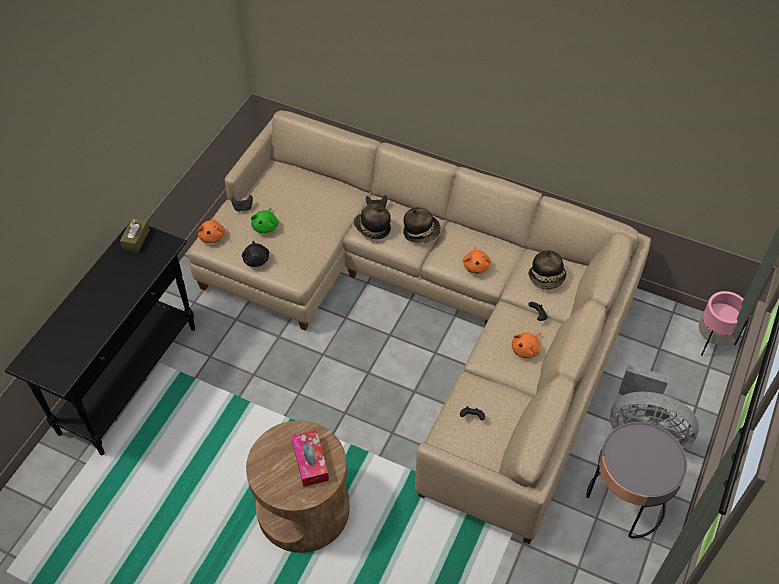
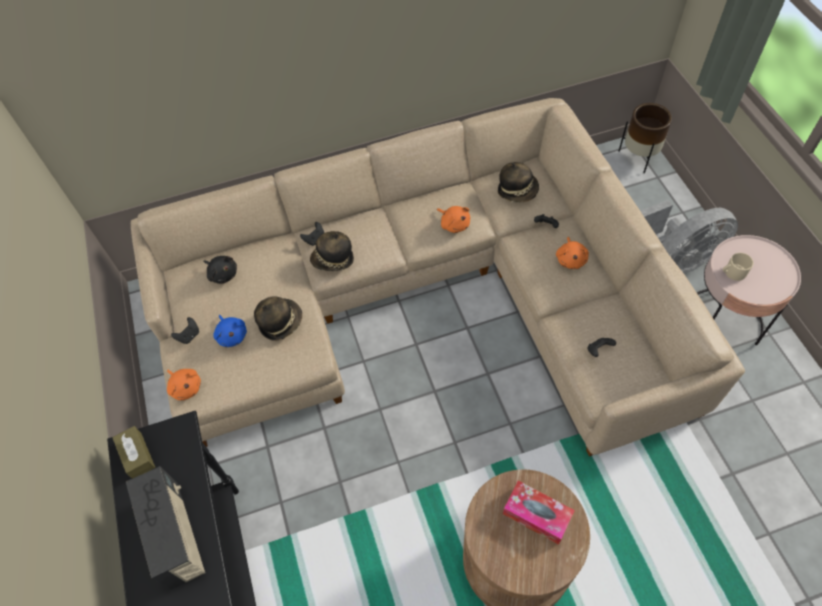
camera: 40 degrees left, 5 degrees up
black plush toy [242,241,269,267] -> black plush toy moved to [203,256,237,284]
green plush toy [251,208,279,233] -> blue plush toy [213,315,247,347]
hat [403,207,441,243] -> hat moved to [254,296,302,341]
grey side table [586,422,687,538] -> pink side table [697,235,801,345]
pink planter [699,291,748,356] -> brown planter [618,103,672,173]
none -> radio [126,466,205,590]
none -> beige mug [723,253,754,281]

